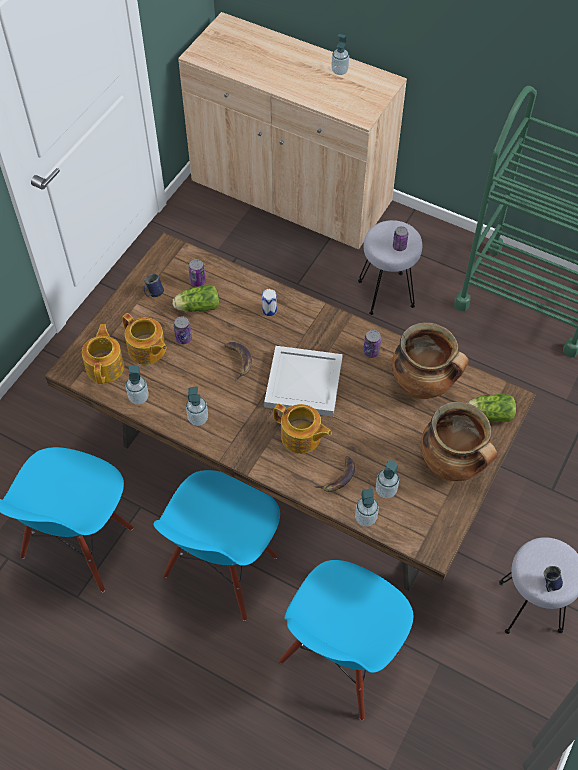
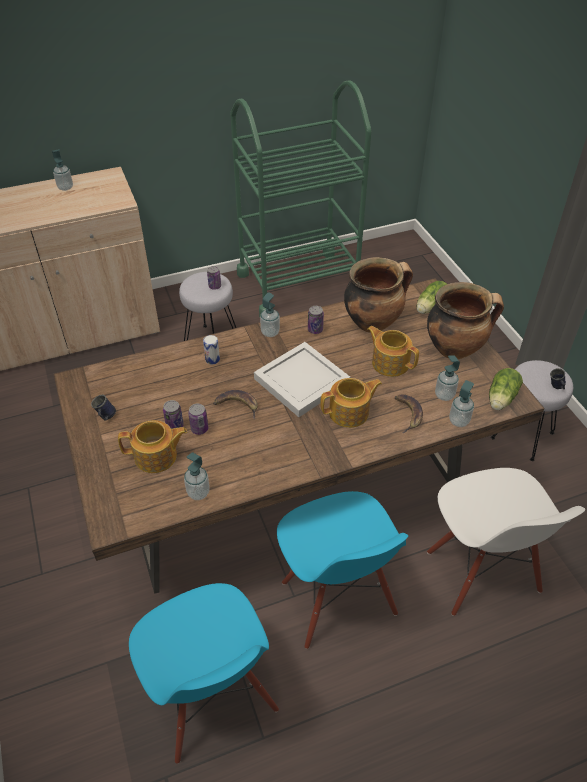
camera: 50 degrees left, 10 degrees down
teapot [82,324,124,384] -> teapot moved to [367,326,419,377]
lettuce [173,285,219,312] -> lettuce moved to [489,368,523,410]
soap dispenser [186,386,208,426] -> soap dispenser moved to [260,292,280,337]
can [189,259,206,287] -> can moved to [188,404,208,435]
blue chair [279,560,414,720] -> white chair [427,468,585,616]

